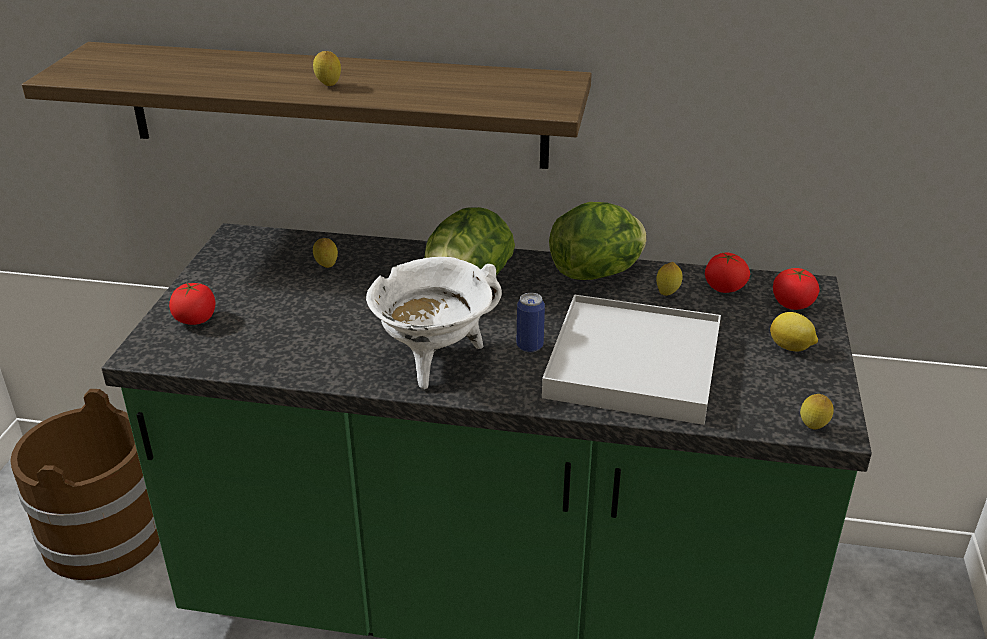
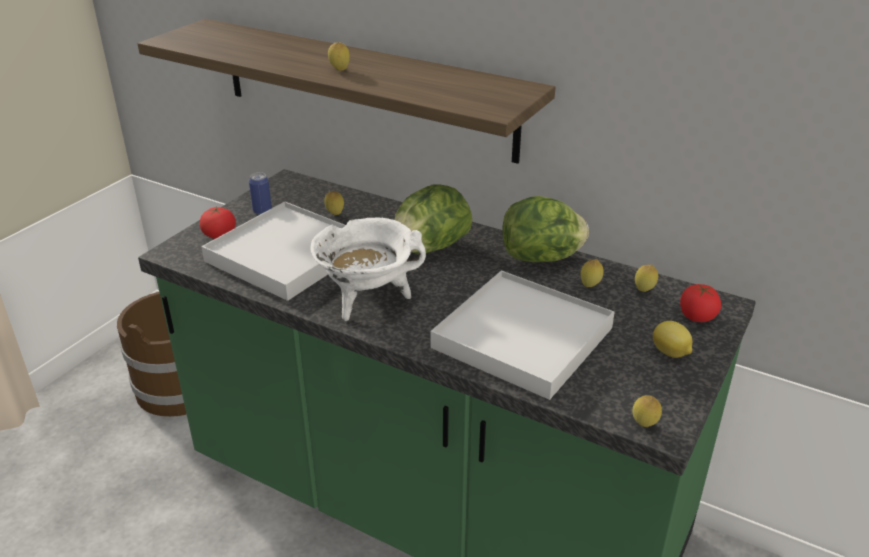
camera: 20 degrees right, 0 degrees up
can [517,293,545,352] -> can moved to [249,172,272,215]
tomato [705,252,750,293] -> lemon [635,265,658,292]
none -> white tray [201,201,345,301]

